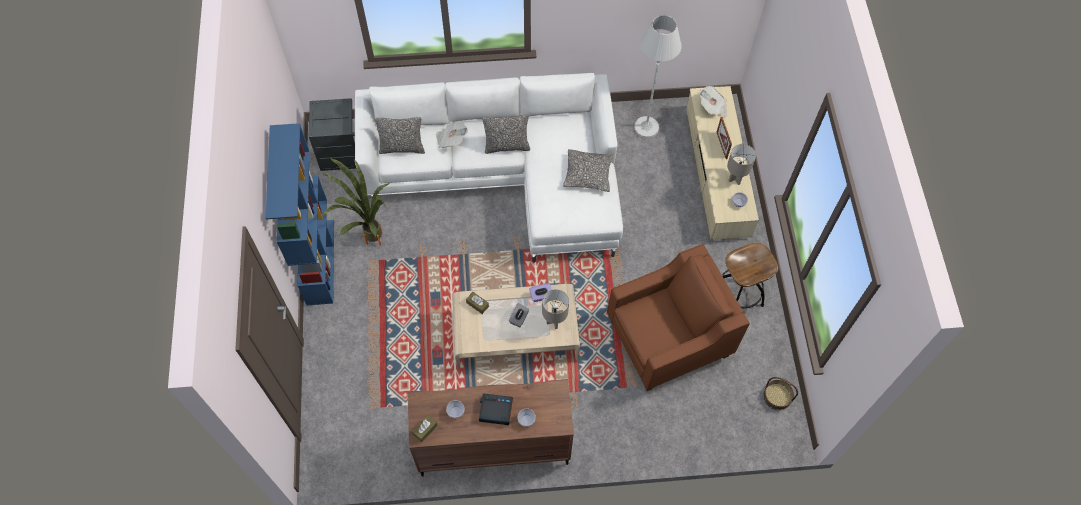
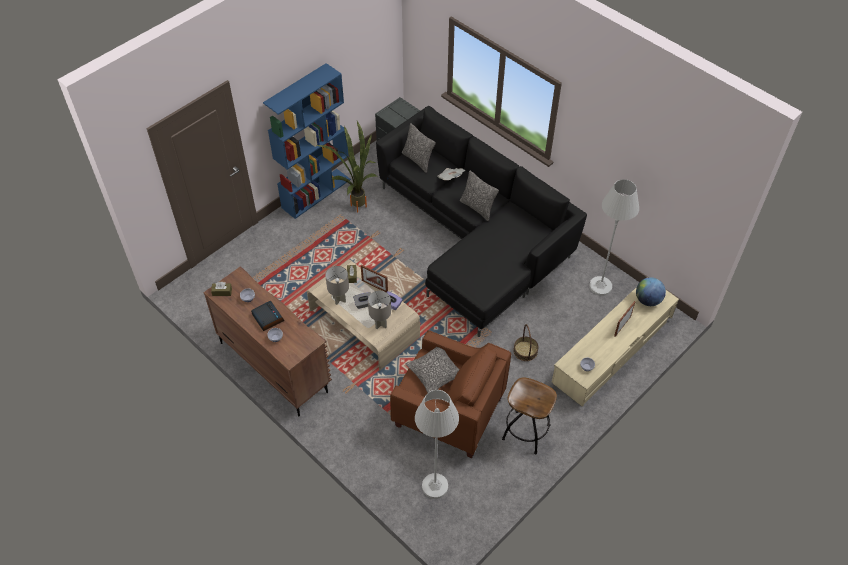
camera: 50 degrees right, 10 degrees down
white sofa [355,73,623,263] -> black sofa [376,106,587,337]
pillow [563,149,613,192] -> pillow moved to [406,347,460,393]
newspaper [700,86,727,117] -> globe [636,277,666,306]
grey table lamp [727,144,756,185] -> grey table lamp moved to [325,266,349,305]
basket [763,377,798,410] -> basket moved to [513,324,538,361]
none -> picture frame [361,265,388,292]
none -> white floor lamp [415,390,459,499]

